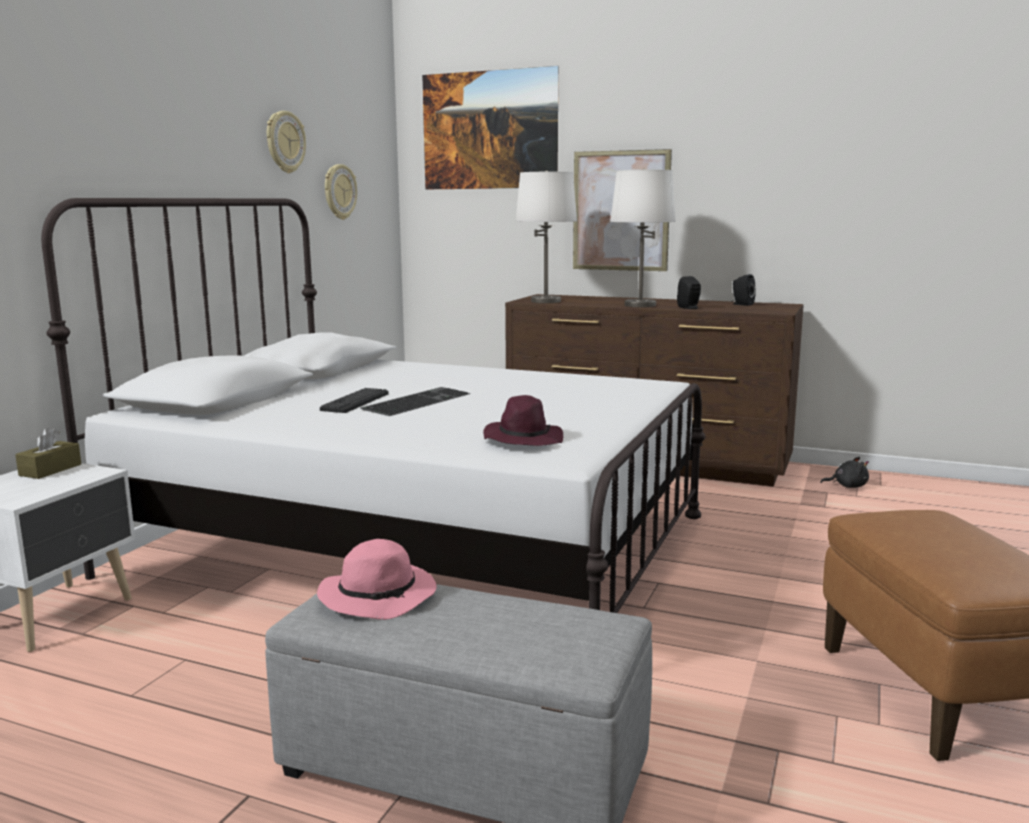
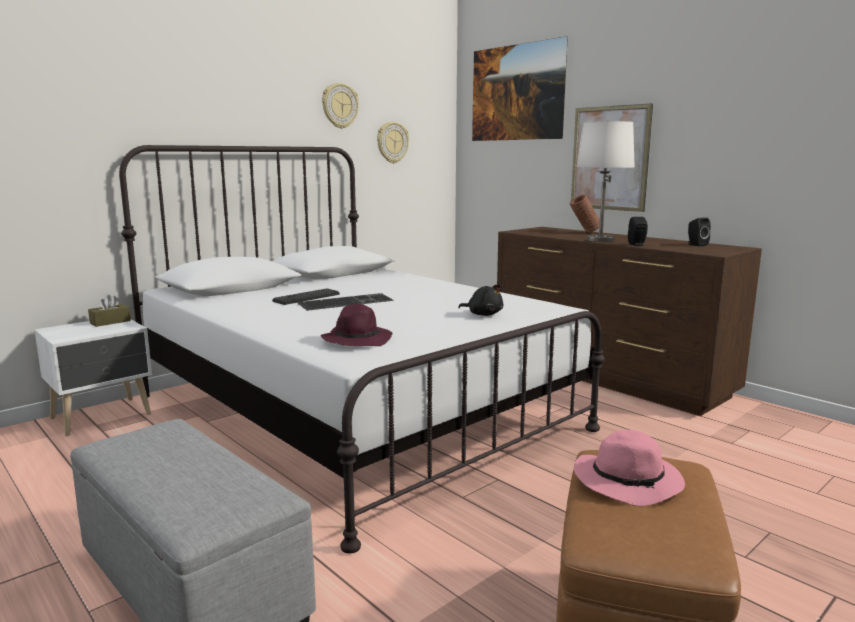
camera: 25 degrees right, 0 degrees up
pink hat [317,539,437,620] -> pink hat moved to [574,430,685,506]
white table lamp [515,171,577,303] -> none
black plush toy [820,457,869,488] -> black plush toy moved to [458,284,503,316]
none -> brown vase [570,195,600,233]

